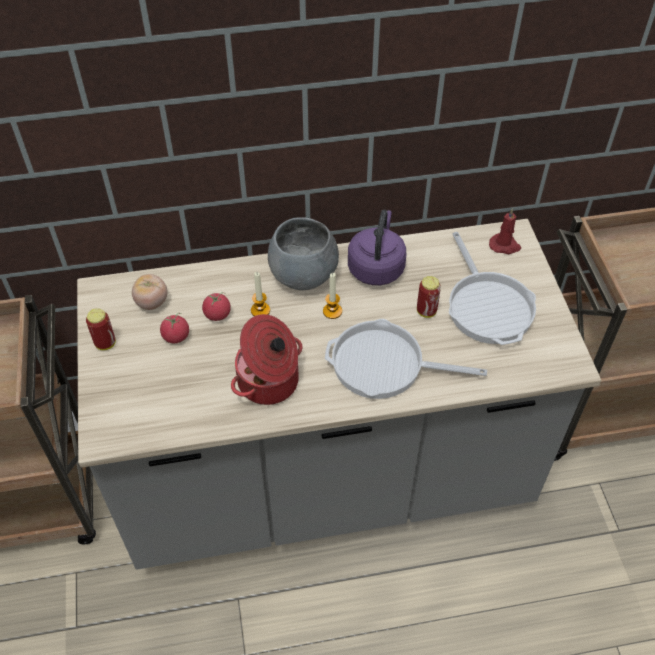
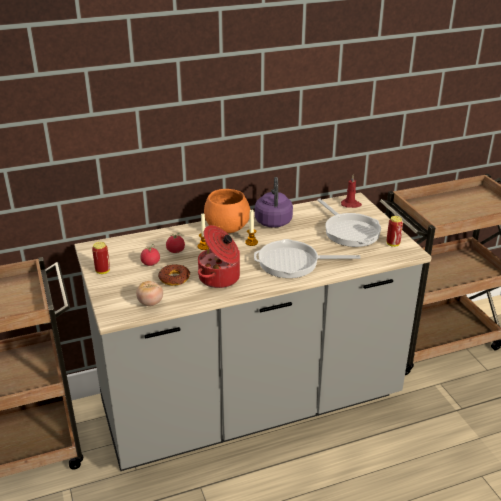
camera: 10 degrees left, 20 degrees down
tomato [132,274,168,310] -> tomato moved to [136,281,163,306]
grey bowl [268,217,339,290] -> orange bowl [204,189,250,233]
can [417,276,441,318] -> can moved to [387,216,403,247]
none -> donut [158,264,190,286]

